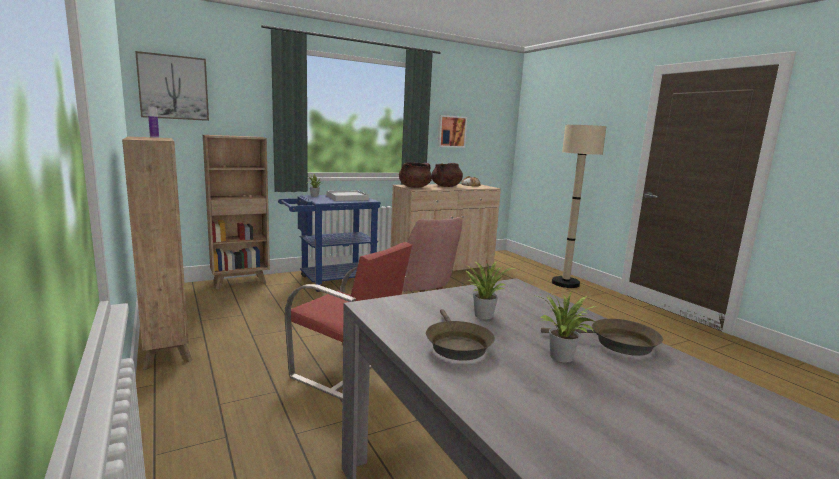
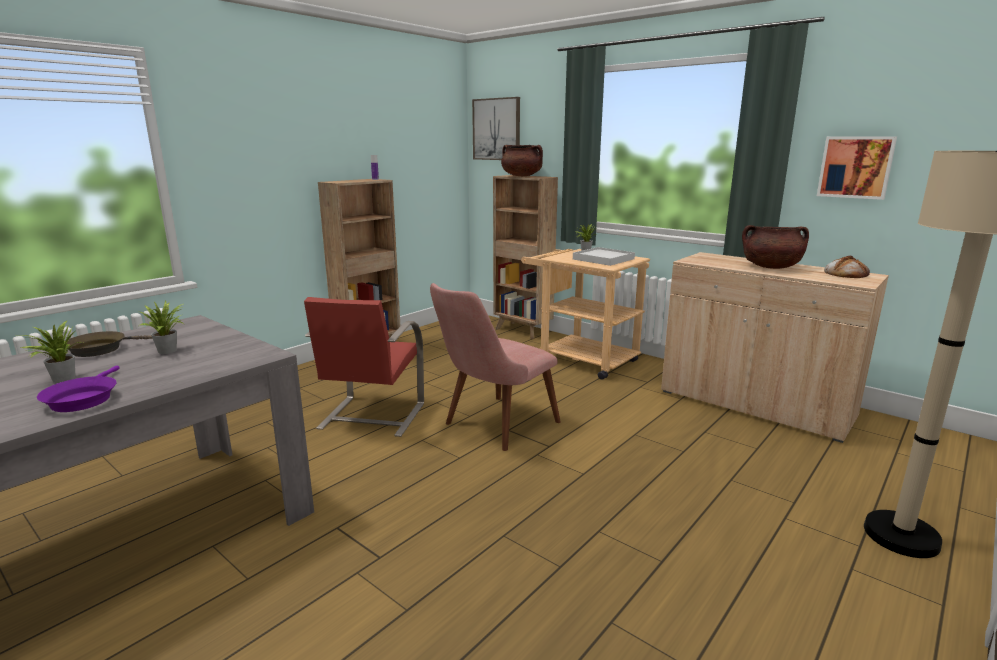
camera: 70 degrees right, 5 degrees up
blue cart [278,195,381,292] -> beige cart [521,249,650,380]
brown cooking pot [399,162,432,188] -> brown cooking pot moved to [501,145,543,176]
brown frying pan [541,319,663,356] -> purple frying pan [37,366,119,412]

